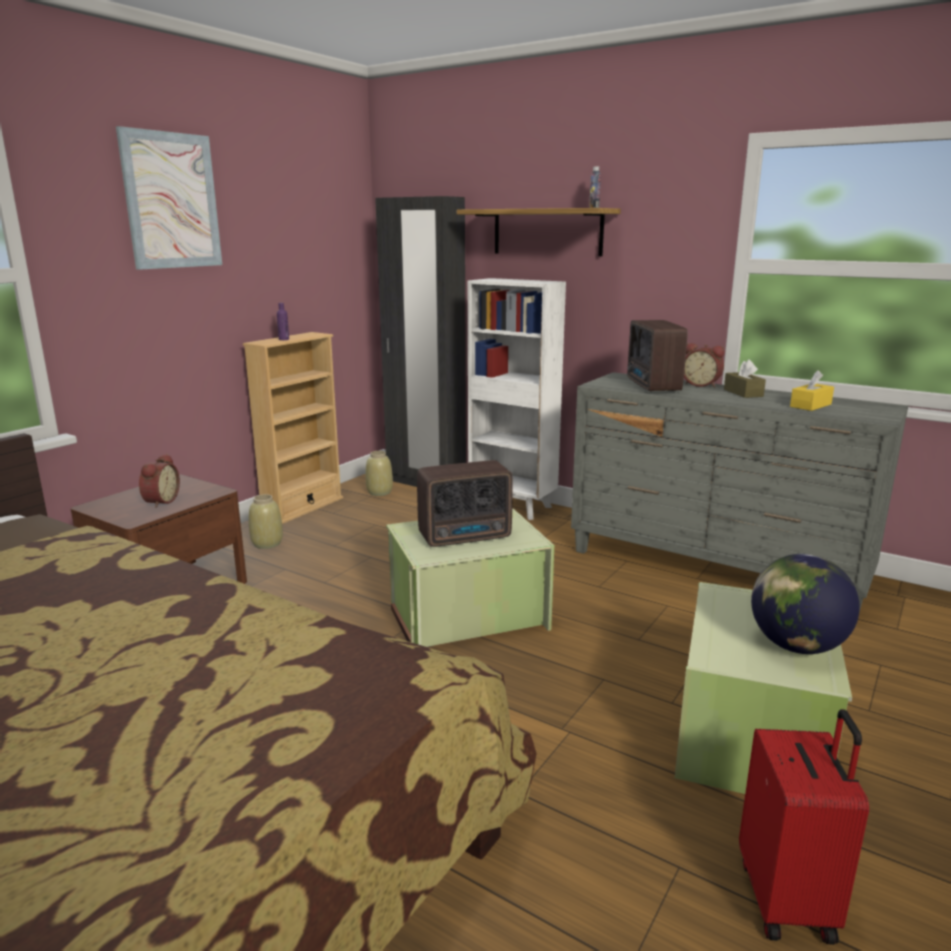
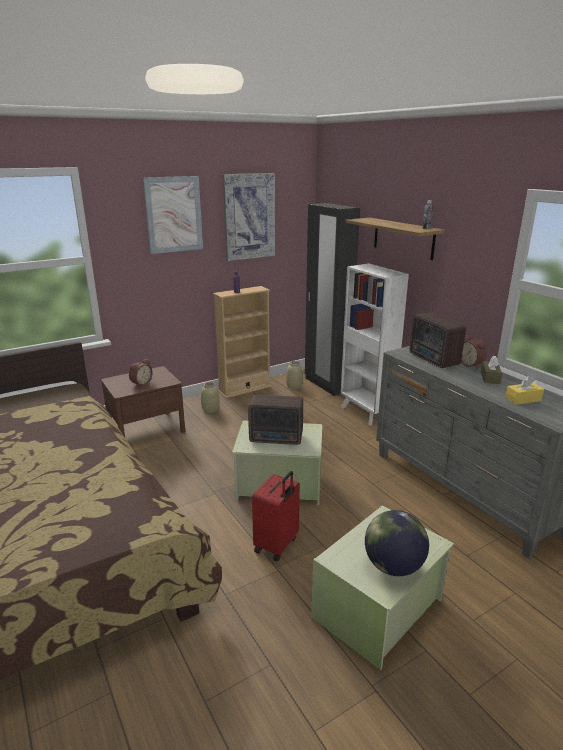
camera: 25 degrees right, 5 degrees up
radio [627,320,688,392] -> radio turned 45 degrees counterclockwise [410,312,466,368]
red suitcase [739,709,869,945] -> red suitcase moved to [252,471,300,561]
none -> picture [223,173,275,261]

